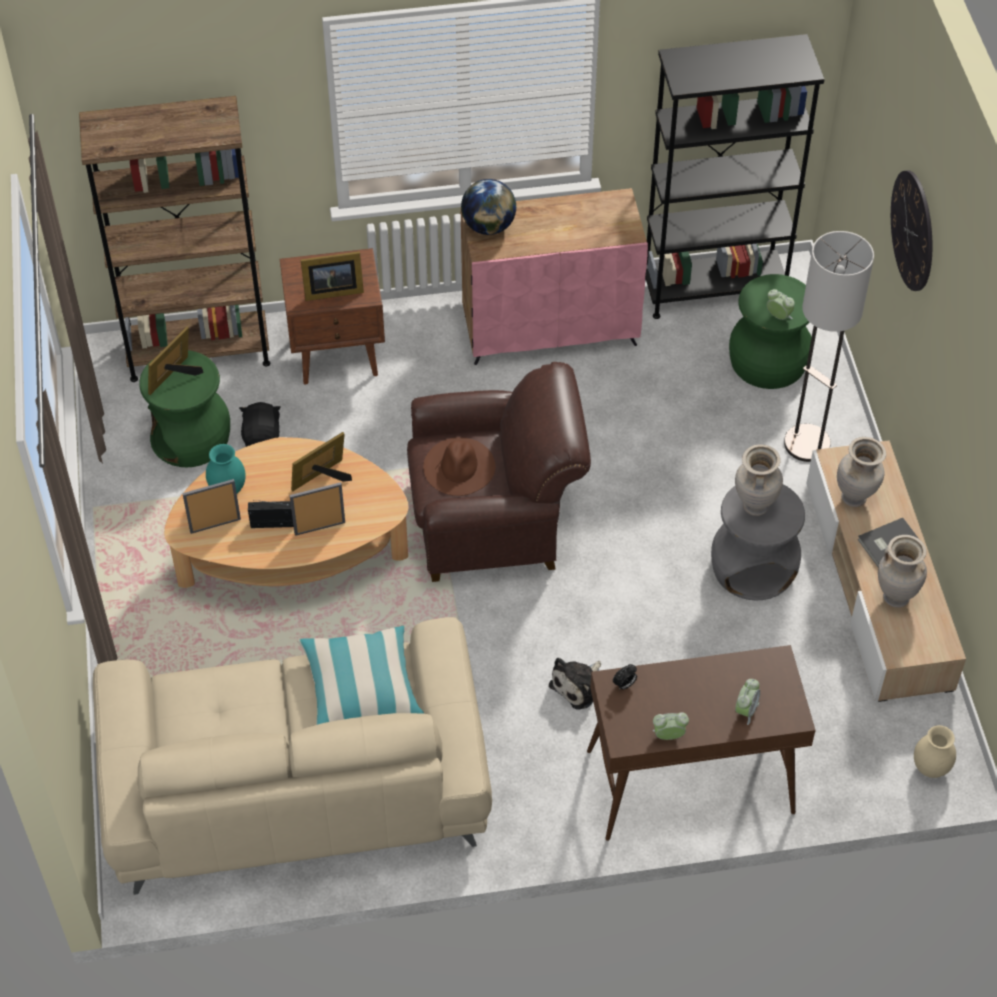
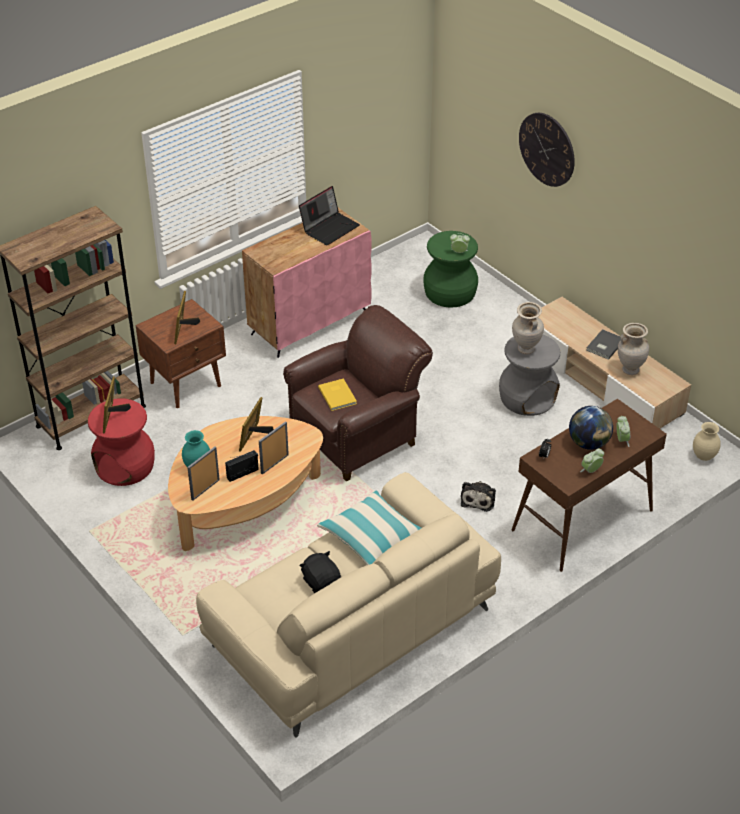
camera: 30 degrees left, 10 degrees down
green stool [139,350,230,467] -> red stool [88,398,155,486]
black plush toy [239,402,281,447] -> black plush toy moved to [299,551,341,593]
picture frame [301,251,364,301] -> picture frame turned 135 degrees clockwise [174,291,200,344]
brown hat [423,437,495,496] -> yellow book [318,378,357,411]
globe [461,179,516,235] -> globe moved to [569,406,613,450]
black bookcase [645,34,824,319] -> none
floor lamp [784,231,874,462] -> none
beige vase [837,437,886,507] -> none
none -> laptop [299,186,360,245]

